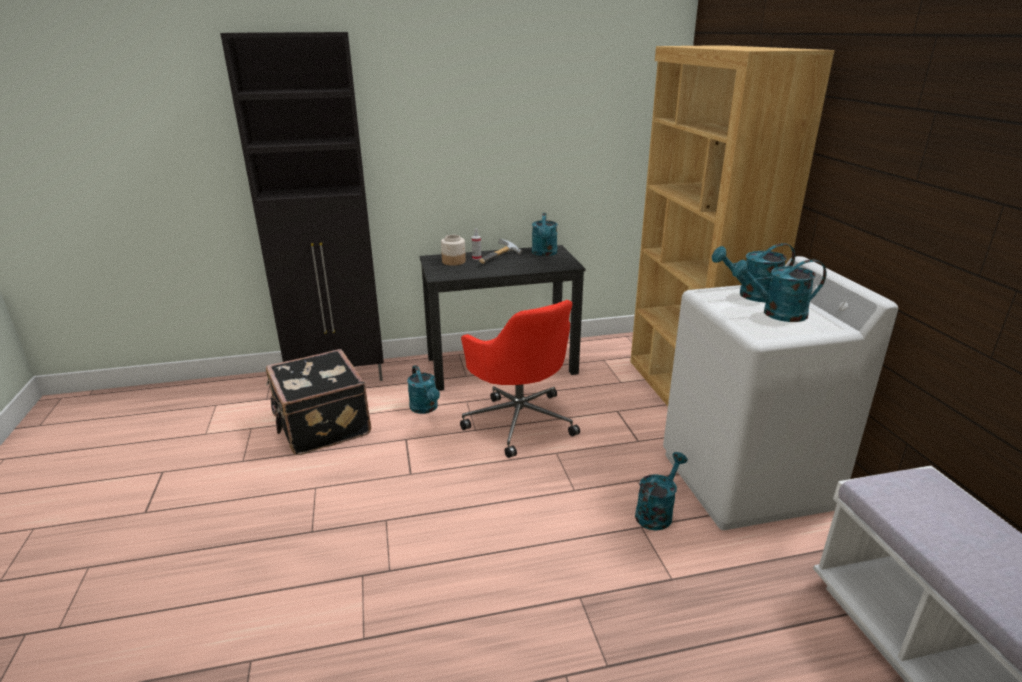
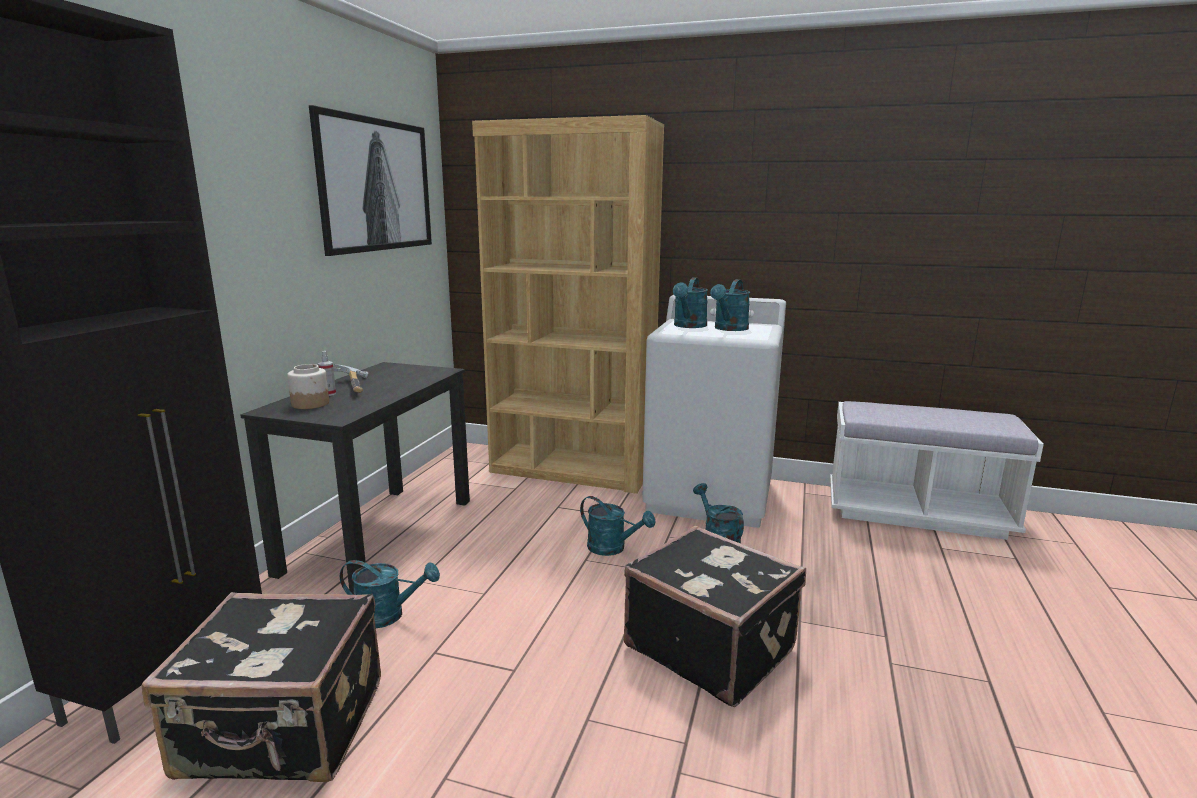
camera: 60 degrees left, 10 degrees down
red office chair [460,300,580,458] -> none
turquoise watering can [532,213,558,256] -> turquoise watering can moved to [580,496,656,556]
none -> picture [309,105,432,256]
none -> black suitcase [624,526,806,707]

